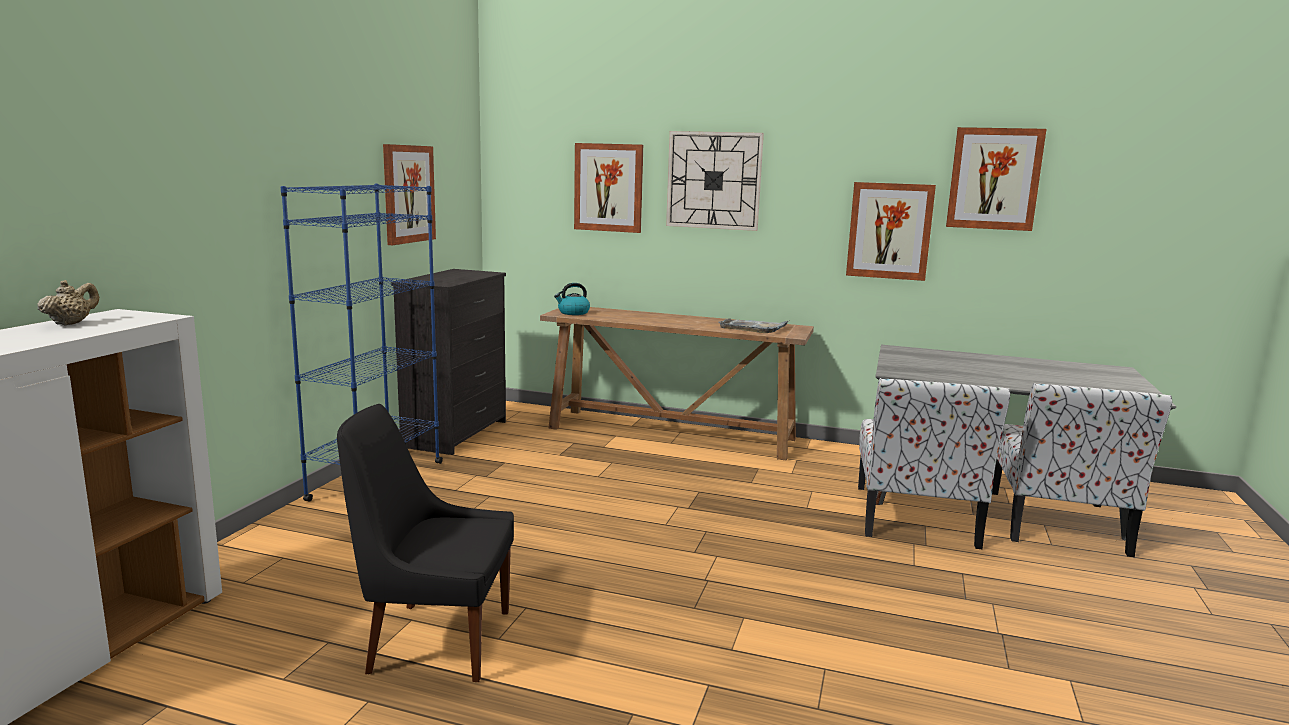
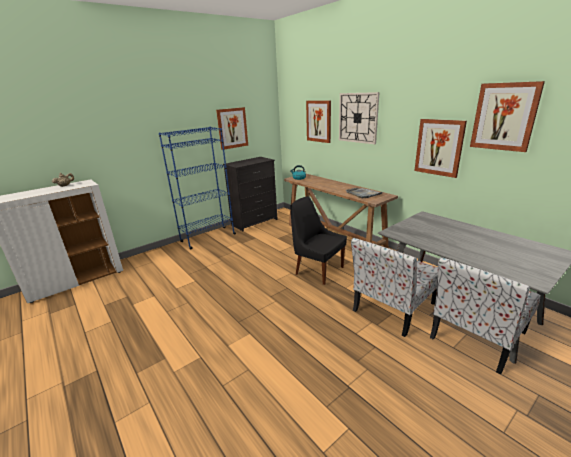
camera: 35 degrees right, 10 degrees up
black chair [337,404,514,682] -> black chair moved to [290,196,347,285]

